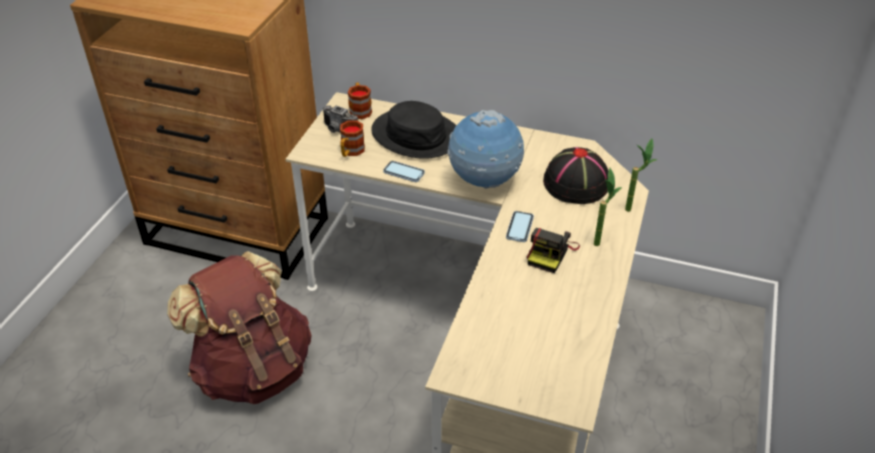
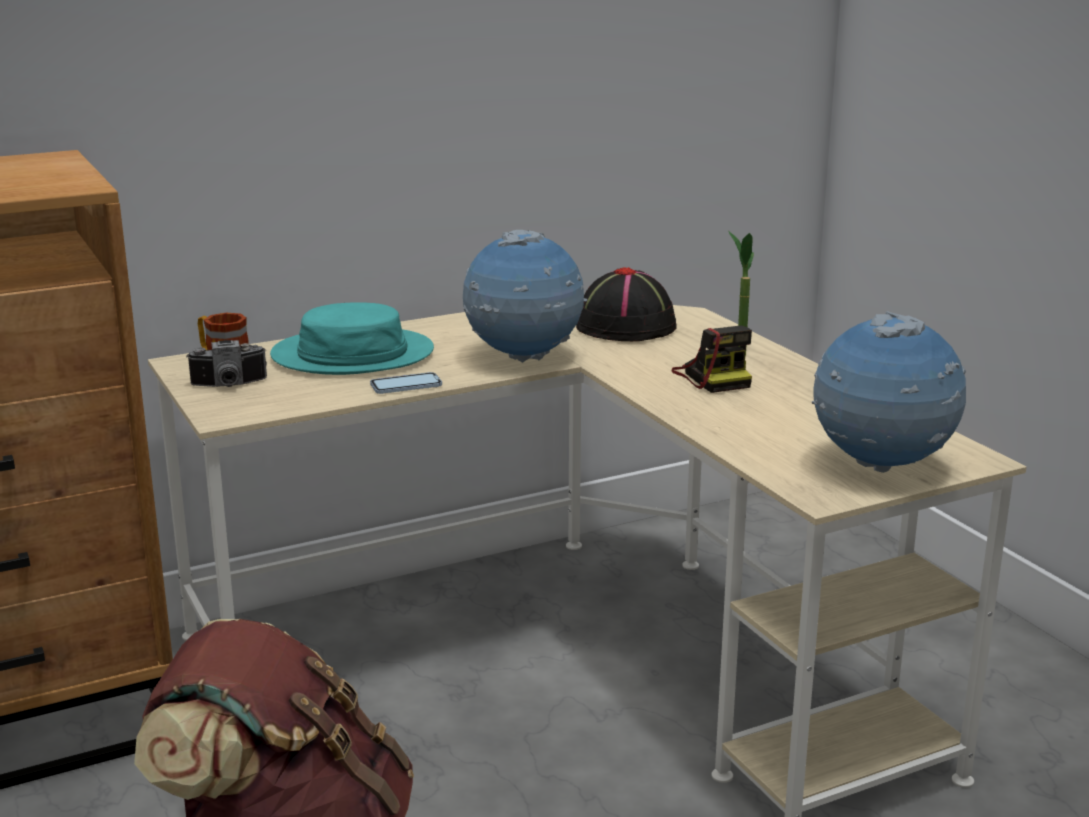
camera: 45 degrees left, 20 degrees down
mug [340,120,365,157] -> none
black hat [371,101,456,159] -> turquoise hat [270,303,434,375]
phone [506,211,534,242] -> none
potted plant [625,138,657,212] -> none
none -> globe [812,311,966,473]

